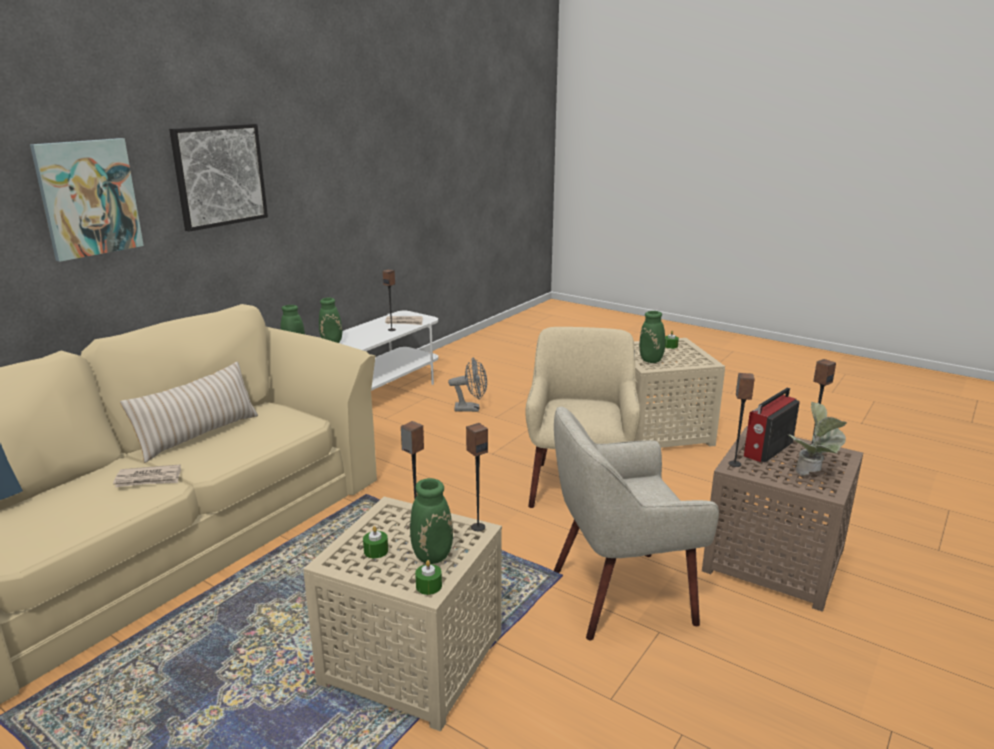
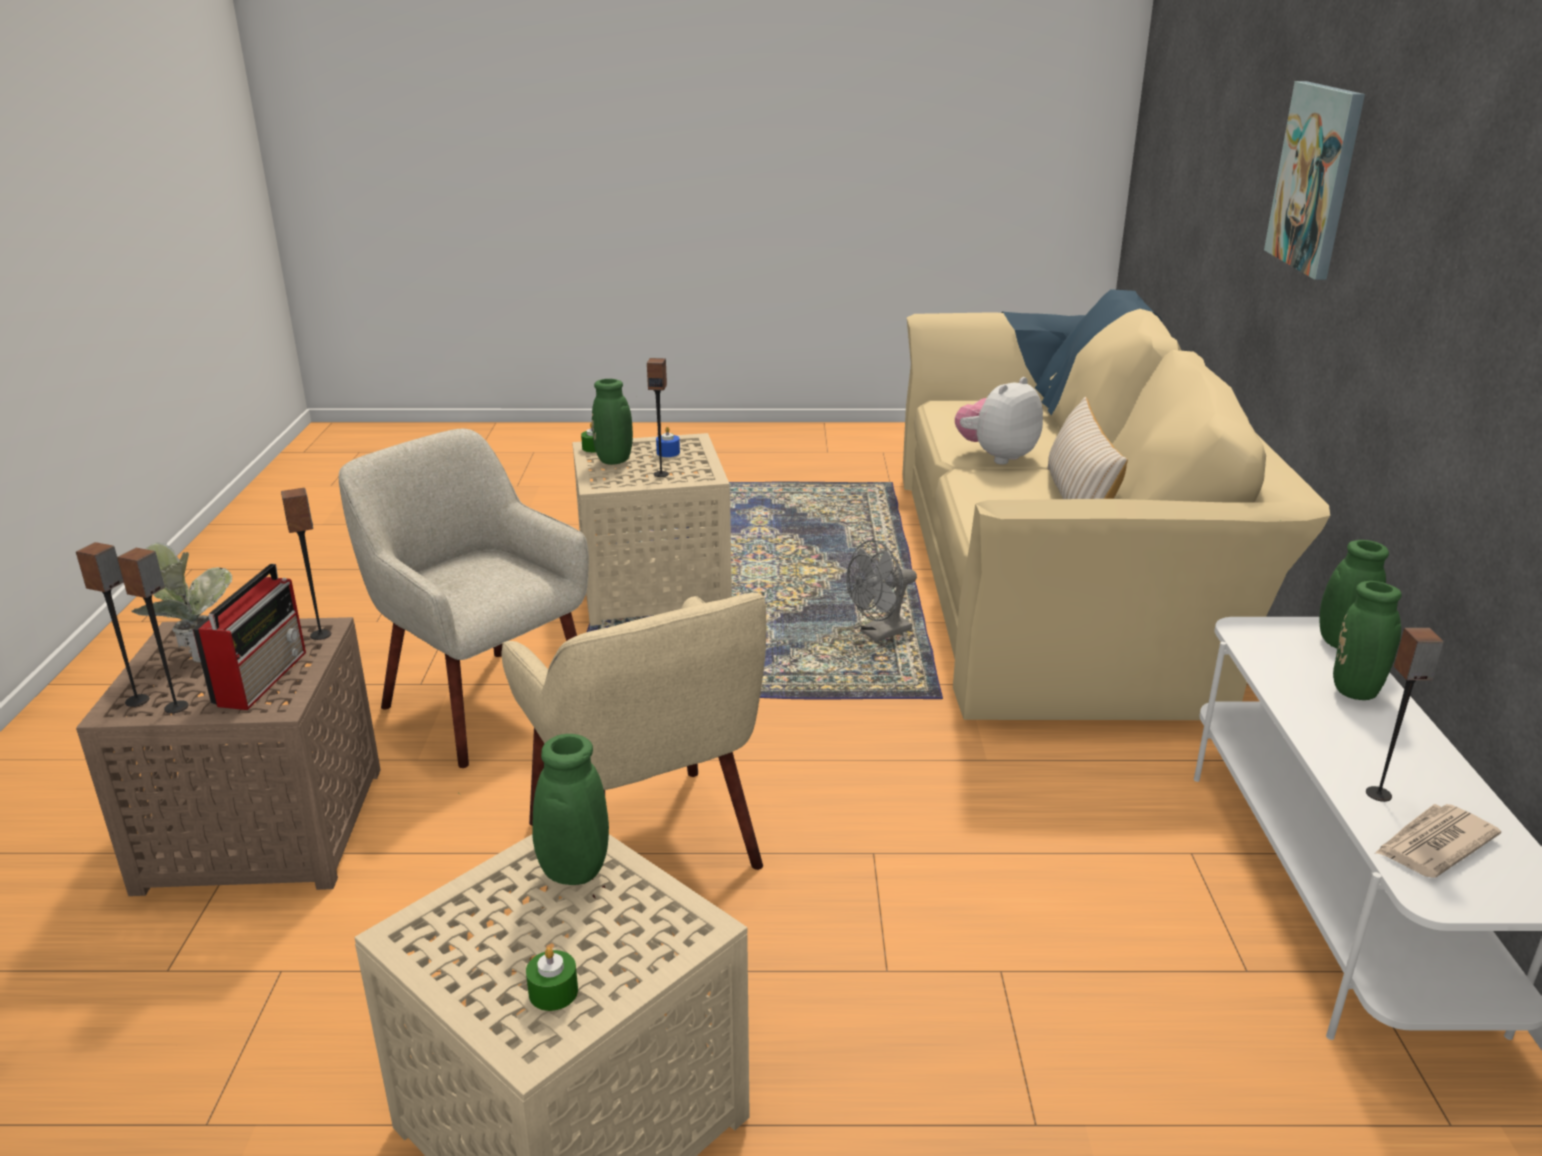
camera: 145 degrees right, 5 degrees up
newspaper [113,464,181,487] -> plush toy [955,377,1043,465]
picture [169,124,268,232] -> none
green candle [363,526,388,558] -> blue candle [656,426,680,457]
grey fan [448,358,487,412] -> grey fan moved to [846,540,917,642]
speaker [466,423,488,531] -> speaker moved to [76,542,149,707]
beige armchair [554,407,719,640] -> beige armchair turned 90 degrees counterclockwise [339,429,589,768]

